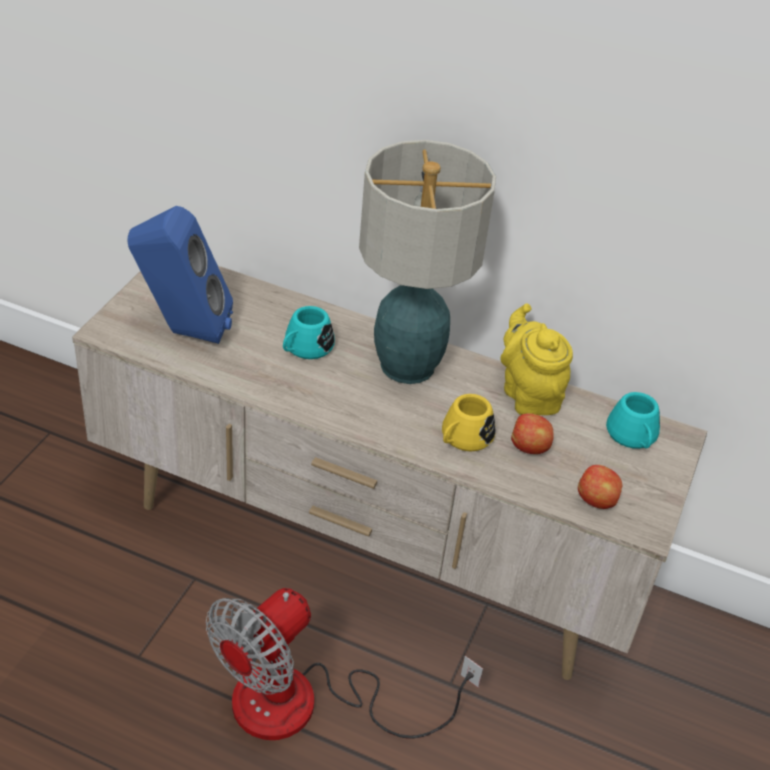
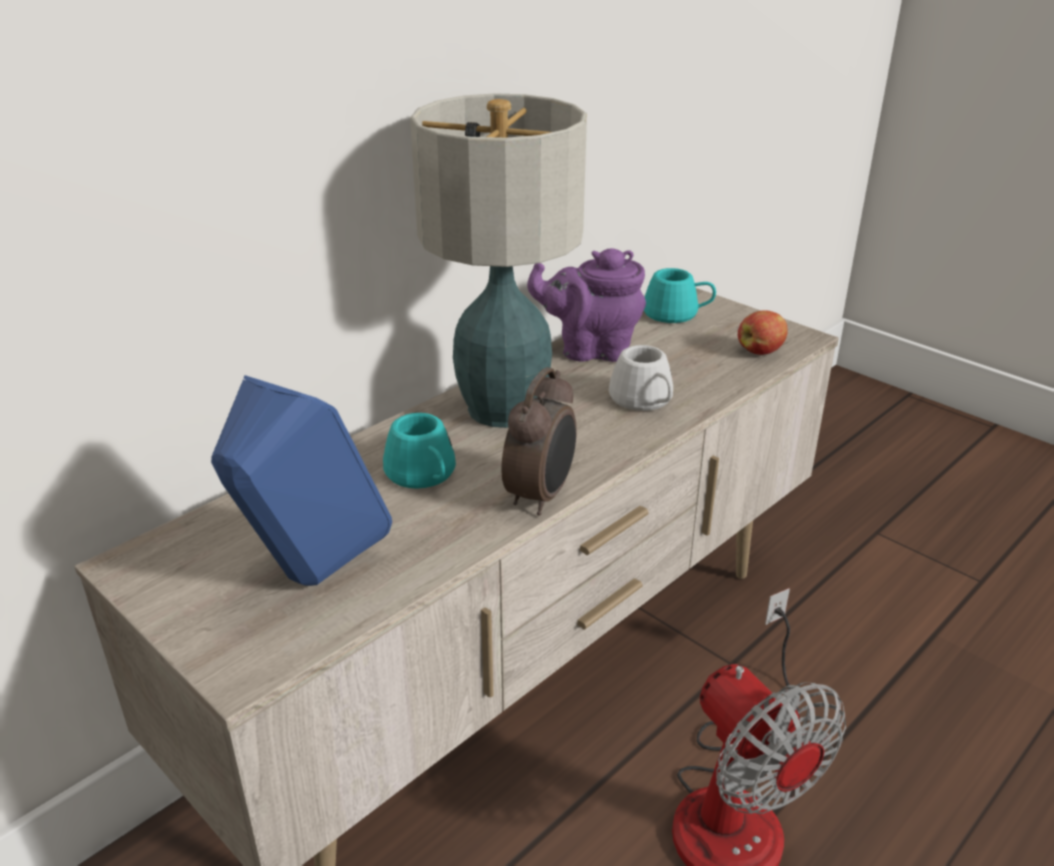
camera: 65 degrees left, 10 degrees down
yellow mug [442,394,495,451] -> white mug [609,345,673,411]
yellow teapot [500,304,573,415] -> purple teapot [527,248,646,362]
apple [511,413,554,454] -> none
none -> alarm clock [501,367,577,516]

